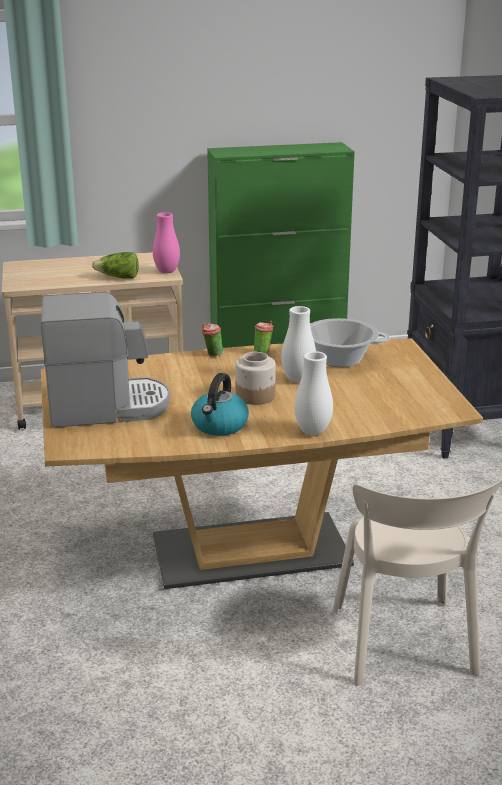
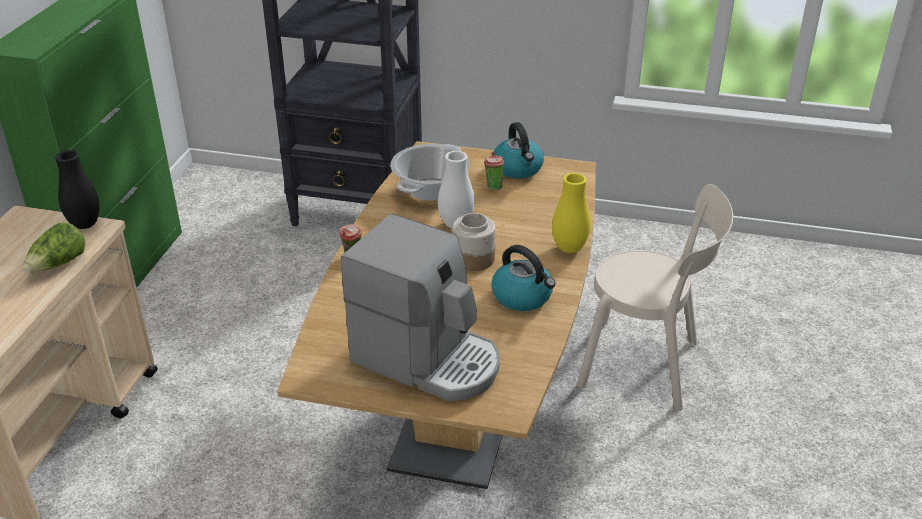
camera: 65 degrees left, 10 degrees up
coffee machine [41,292,170,428] -> coffee machine turned 105 degrees clockwise [341,214,500,402]
pink vase [153,212,180,273] -> black vase [55,150,100,229]
cup [254,320,274,354] -> cup moved to [484,152,504,190]
white vase [294,351,333,435] -> yellow vase [552,173,591,253]
none -> kettle [494,122,544,179]

